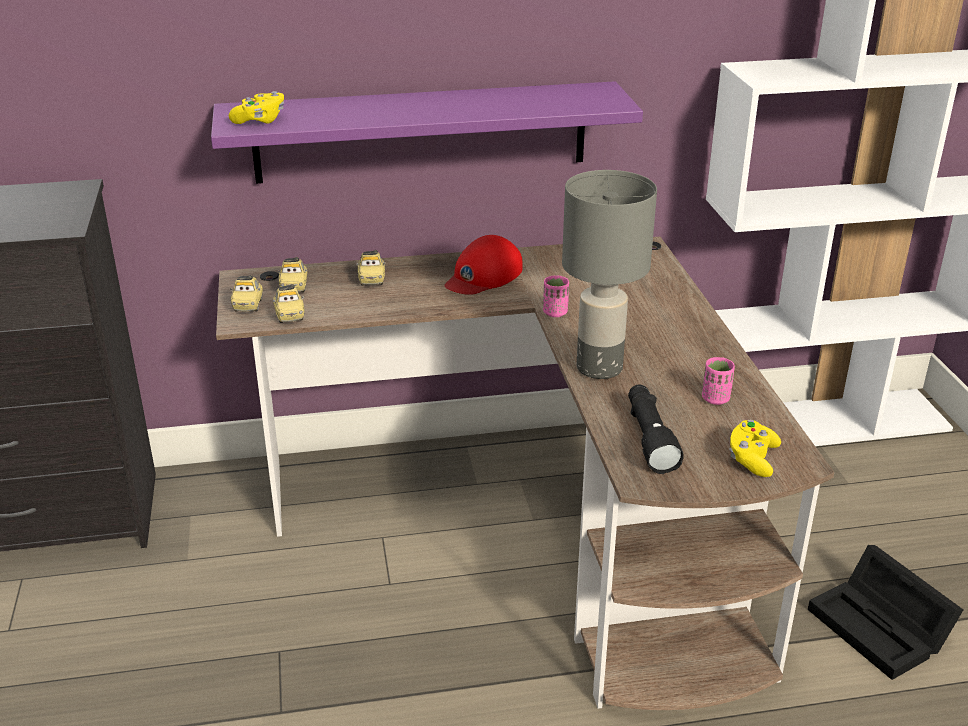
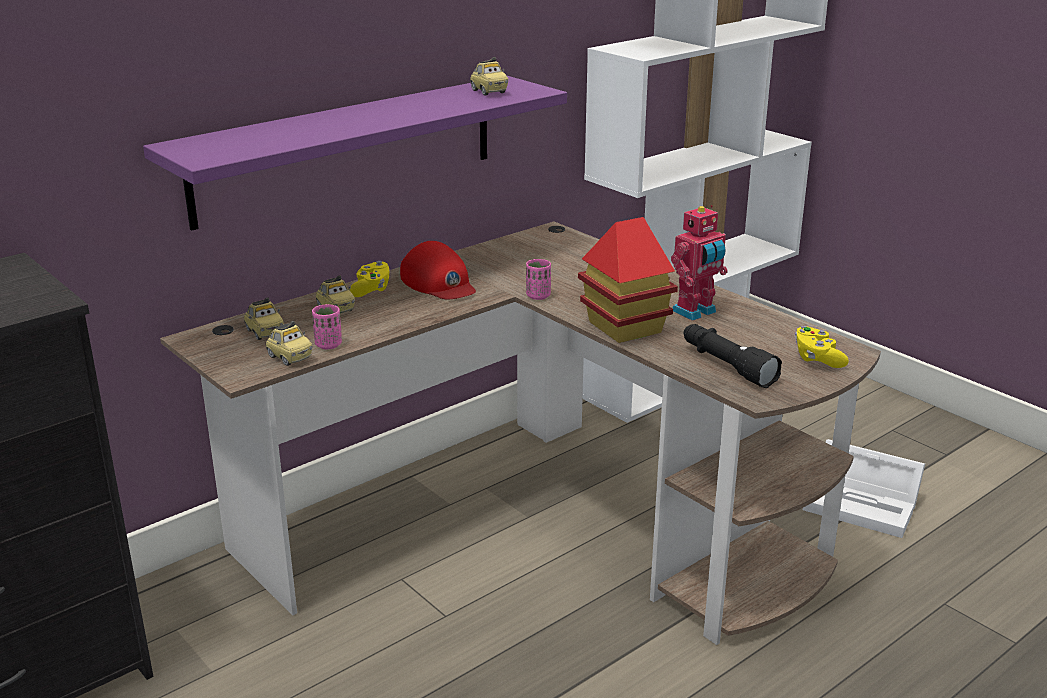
camera: 30 degrees left, 5 degrees down
yellow game controller [229,91,284,124] -> yellow game controller moved to [349,261,390,297]
toy car [230,275,263,311] -> toy car moved to [470,57,508,95]
red cap [445,235,523,295] -> red cap turned 45 degrees counterclockwise [400,241,476,299]
grey table lamp [562,170,657,379] -> toy house [578,217,678,343]
pink cup [702,357,735,405] -> pink cup moved to [312,304,342,349]
black storage box [808,545,963,680] -> white storage box [803,439,925,538]
none -> toy robot [671,205,728,321]

